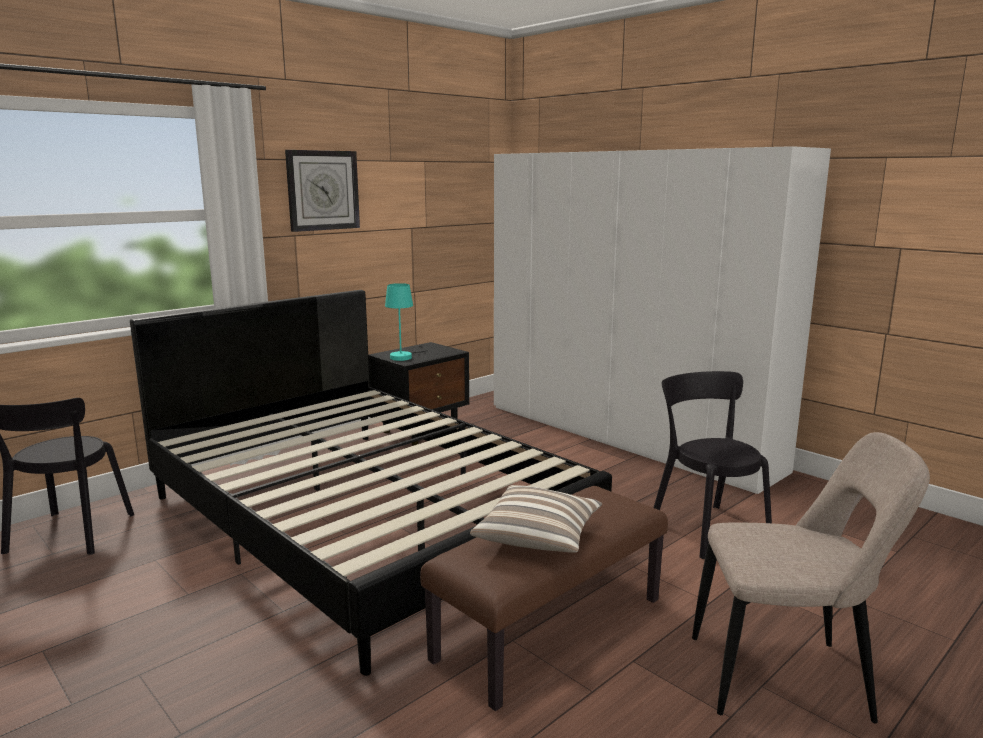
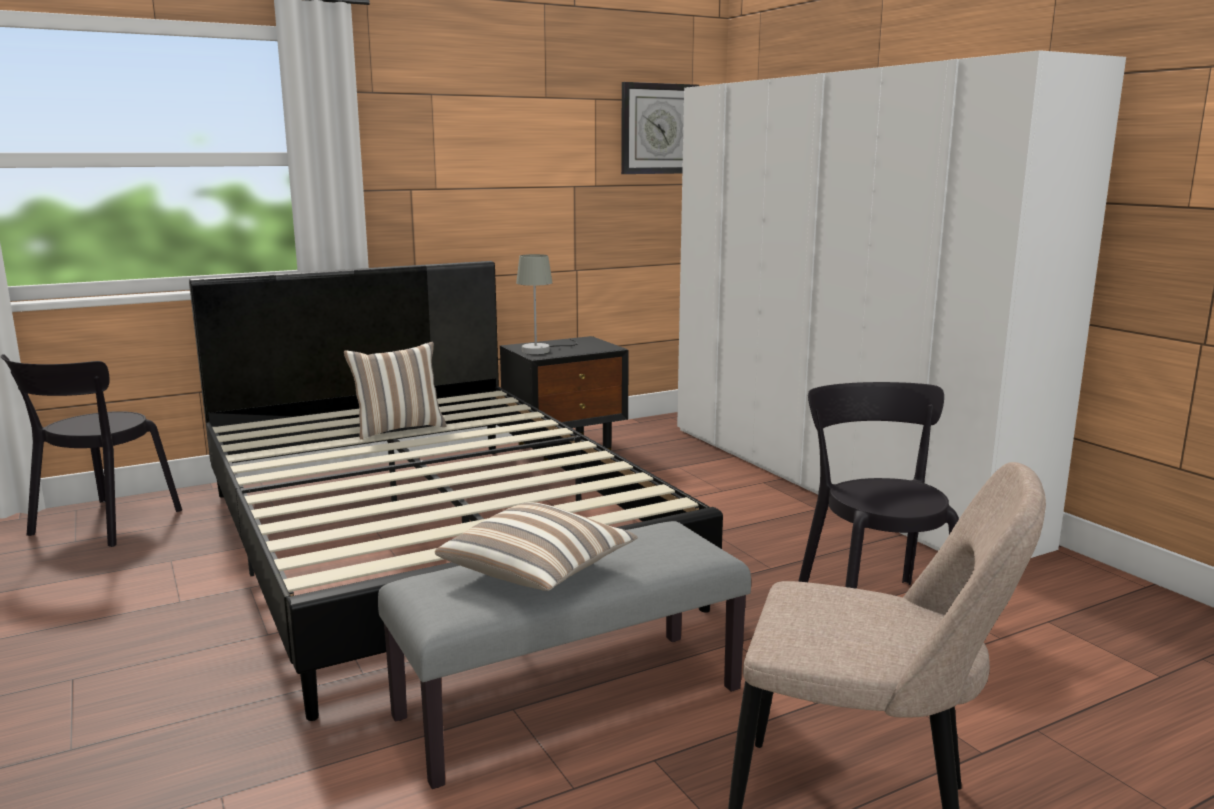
camera: 15 degrees right, 0 degrees up
wall clock [285,150,360,232] -> wall clock moved to [621,82,699,174]
turquoise table lamp [385,283,427,361] -> grey table lamp [516,254,578,355]
brown bench [420,486,668,711] -> grey bench [378,521,751,789]
none -> pillow [344,342,447,440]

